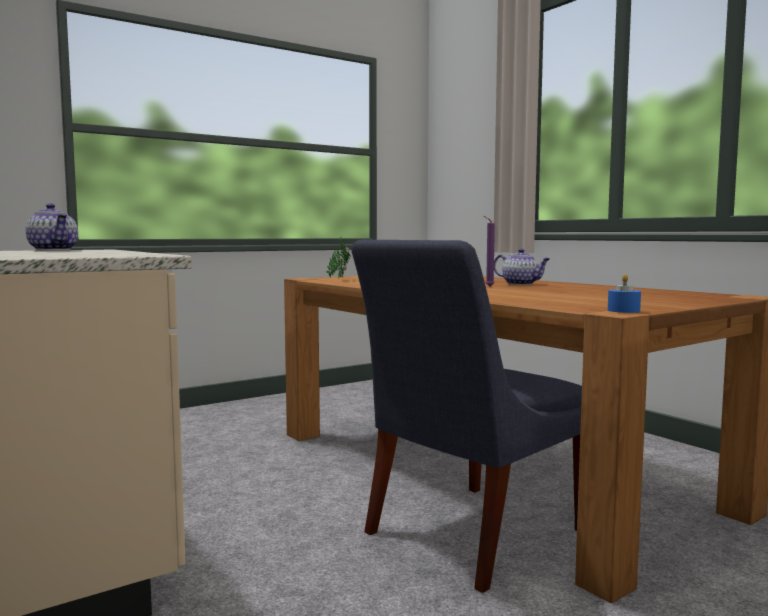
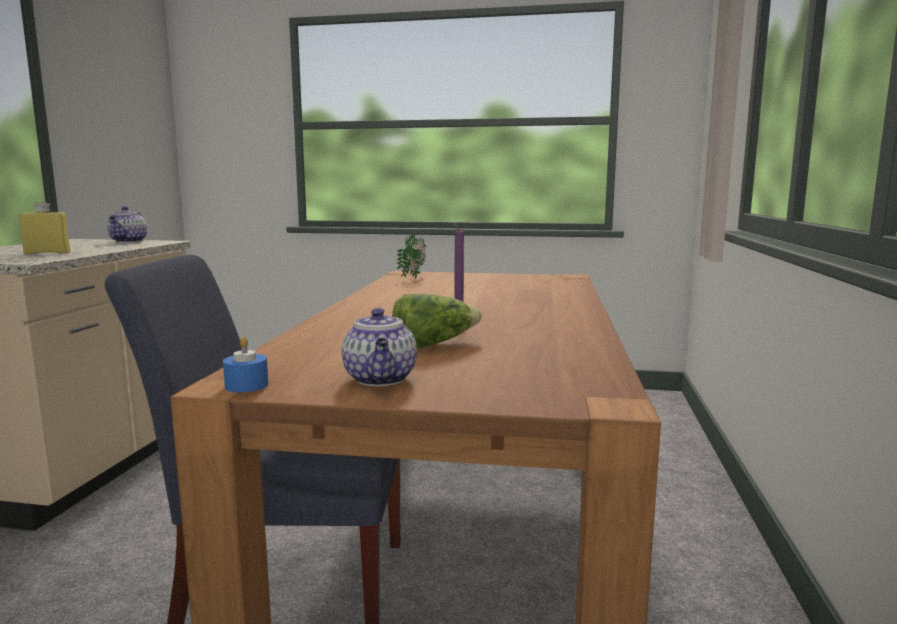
camera: 45 degrees right, 5 degrees up
teapot [494,248,550,285] -> teapot moved to [342,308,417,386]
none -> yellow bottle [19,202,70,255]
none -> lettuce [392,294,482,348]

